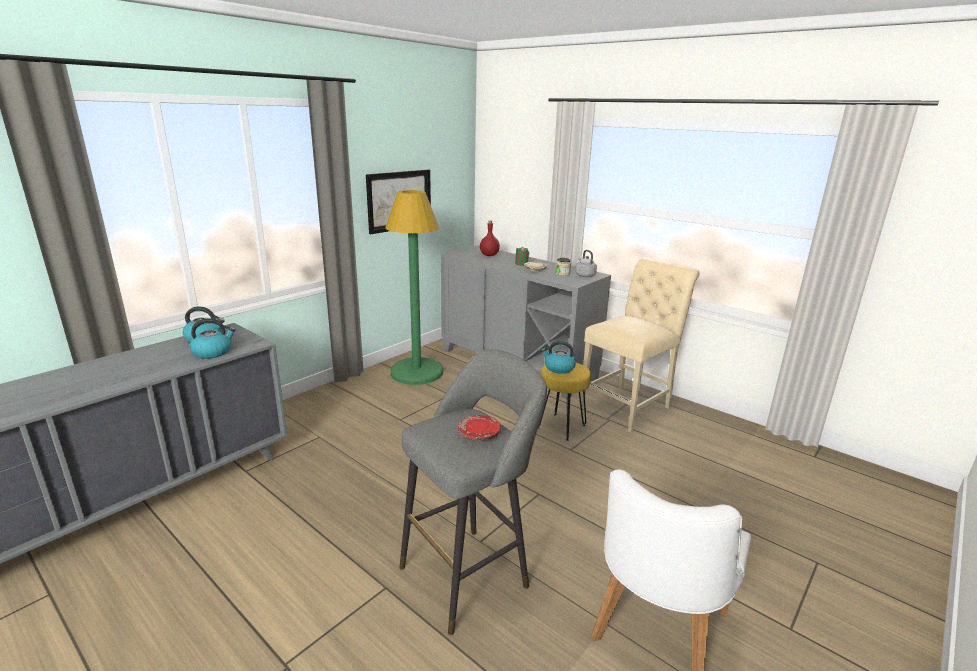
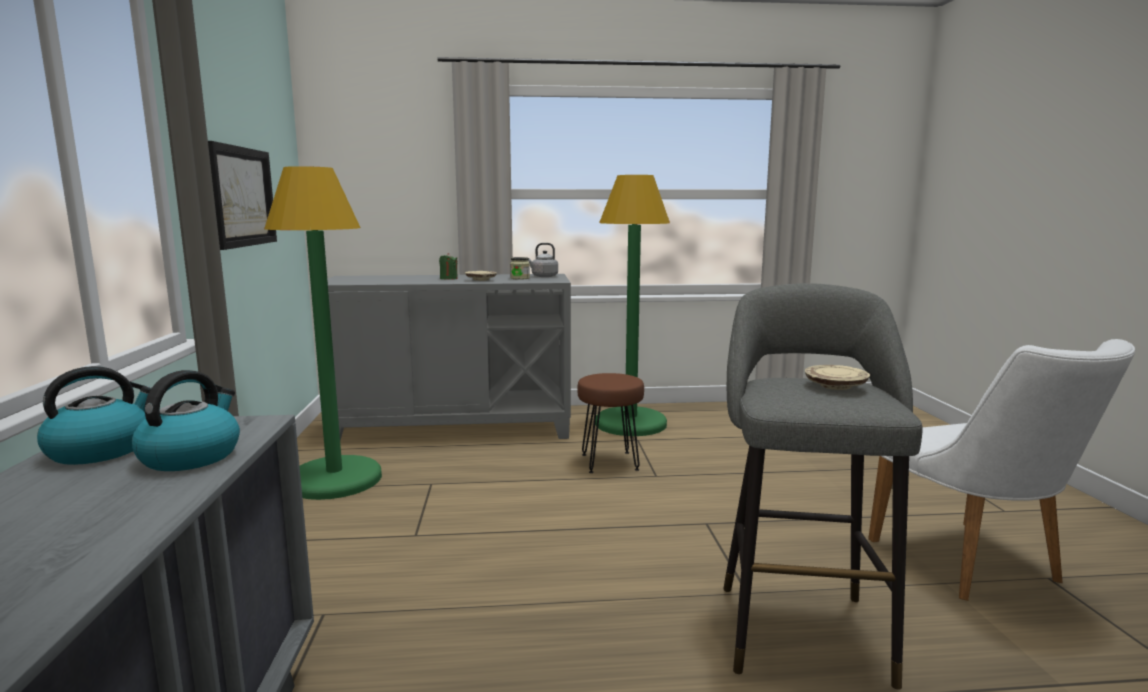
camera: 45 degrees left, 10 degrees down
red plate [458,415,501,440] -> beige plate [805,365,870,390]
red bottle [480,220,500,256] -> none
yellow stool [538,363,591,441] -> brown stool [577,373,644,473]
kettle [541,341,576,374] -> none
beige chair [579,258,700,432] -> green floor lamp [595,175,670,436]

